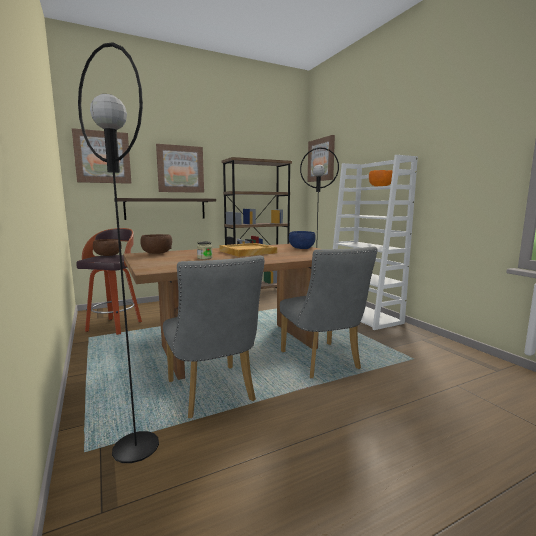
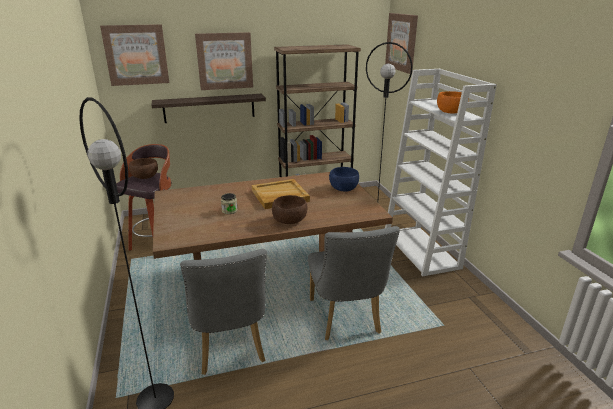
camera: 10 degrees right, 15 degrees up
brown bowl [140,234,172,254] -> brown bowl moved to [272,195,308,224]

